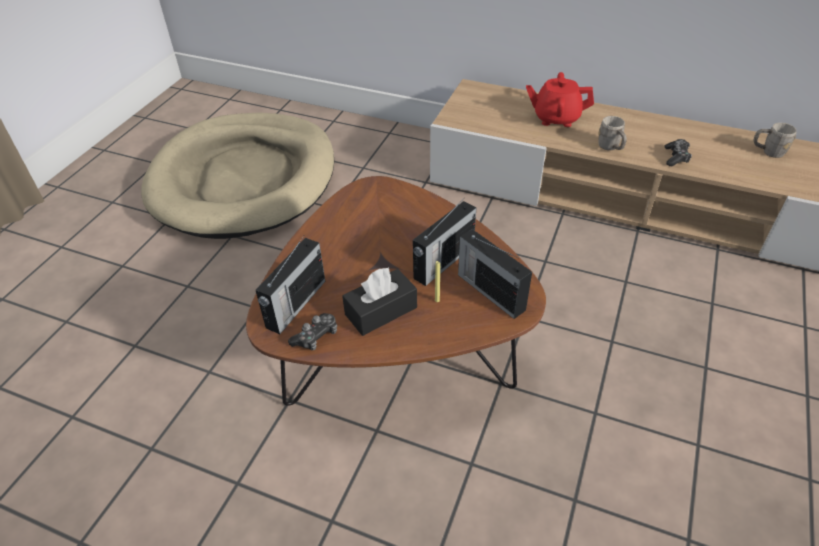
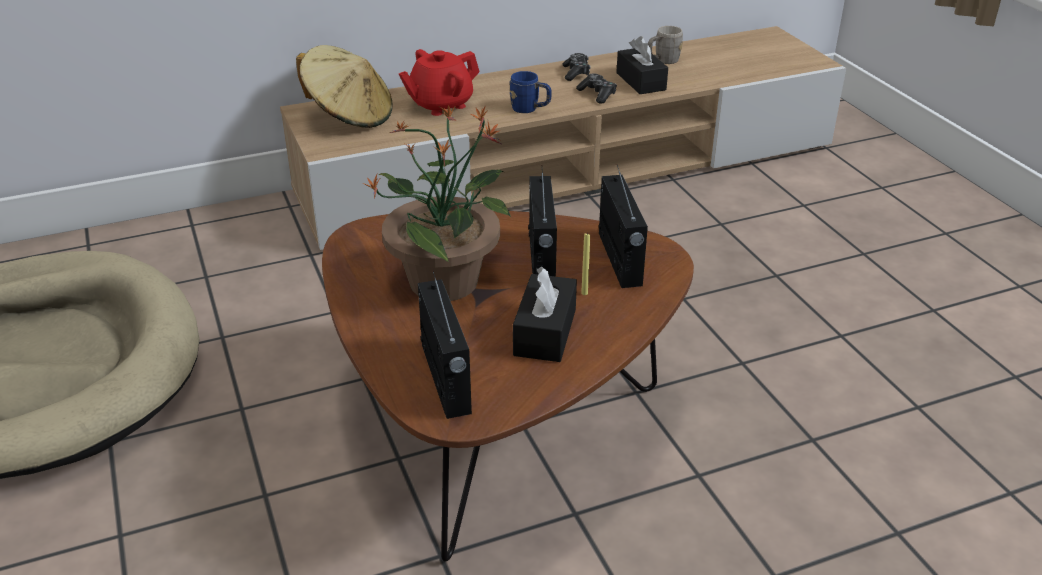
camera: 45 degrees left, 10 degrees down
game controller [288,313,337,350] -> game controller moved to [563,53,591,81]
radio [458,229,532,319] -> radio turned 105 degrees counterclockwise [599,165,648,288]
grey mug [598,116,627,150] -> blue mug [509,71,552,113]
none -> beige hat [296,45,393,128]
none -> potted plant [362,105,511,301]
none -> black tissue box [616,36,668,94]

